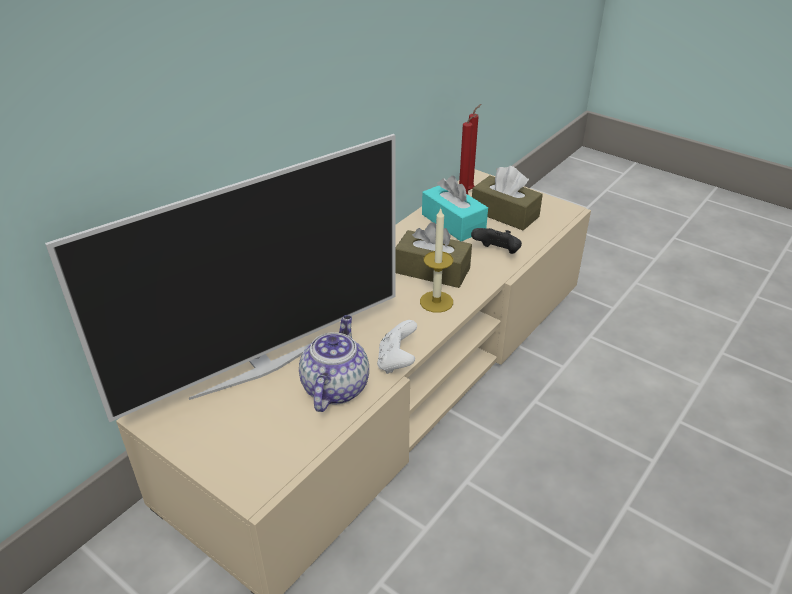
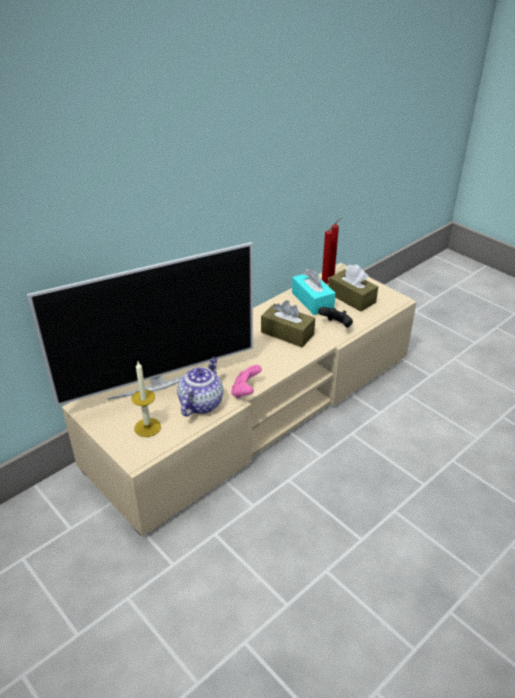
camera: 10 degrees right, 0 degrees up
white game controller [377,320,417,374] -> pink game controller [231,365,262,399]
candle [420,207,453,313] -> candle moved to [132,362,161,437]

